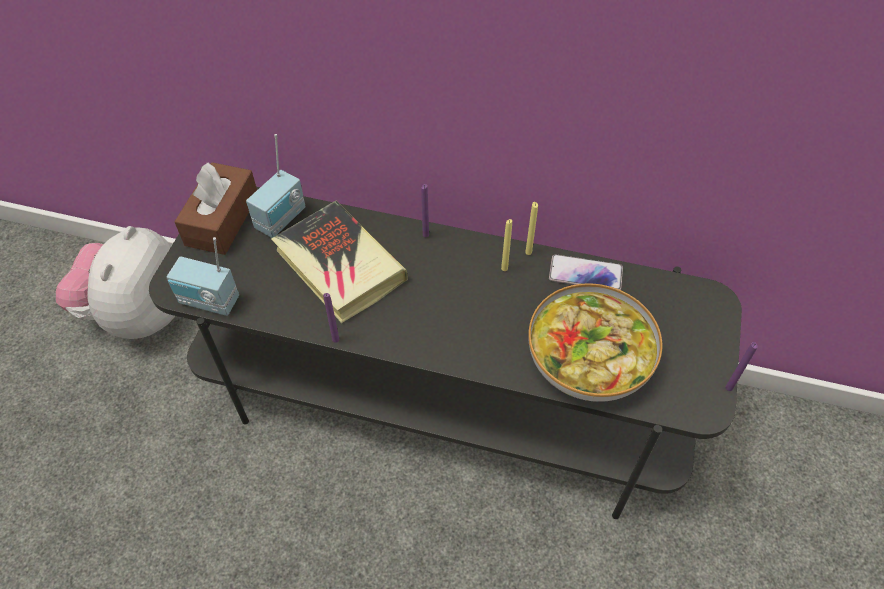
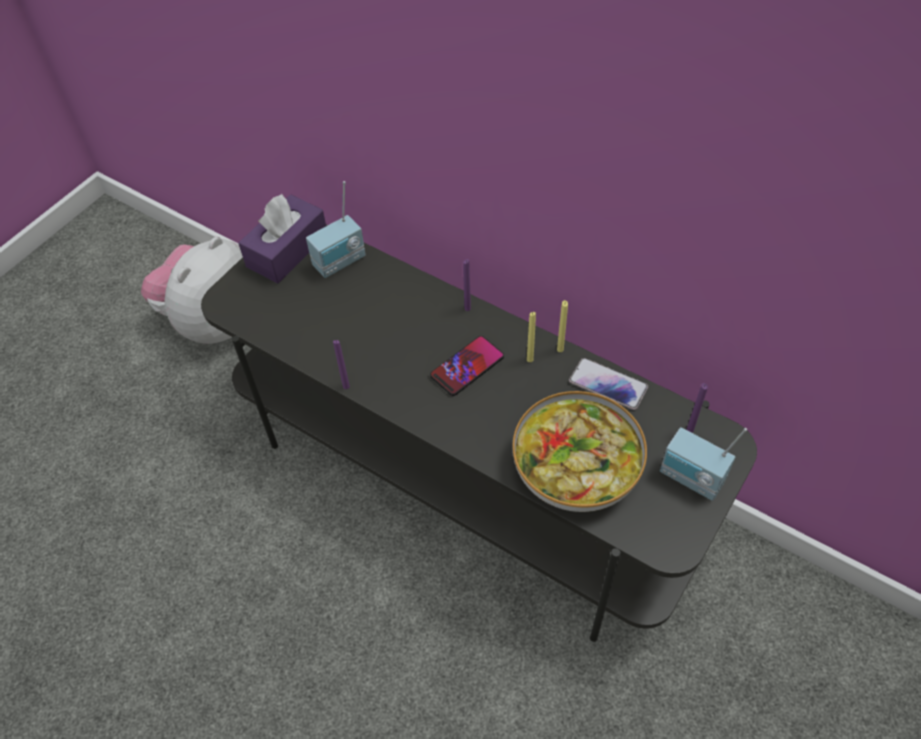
camera: 20 degrees right, 0 degrees up
radio [167,237,239,316] -> radio moved to [660,427,747,501]
brown tissue box [174,162,257,255] -> purple tissue box [238,194,326,283]
book [271,200,408,323] -> none
purple candle [725,342,758,391] -> purple candle moved to [687,383,708,433]
none -> phone [430,336,504,396]

